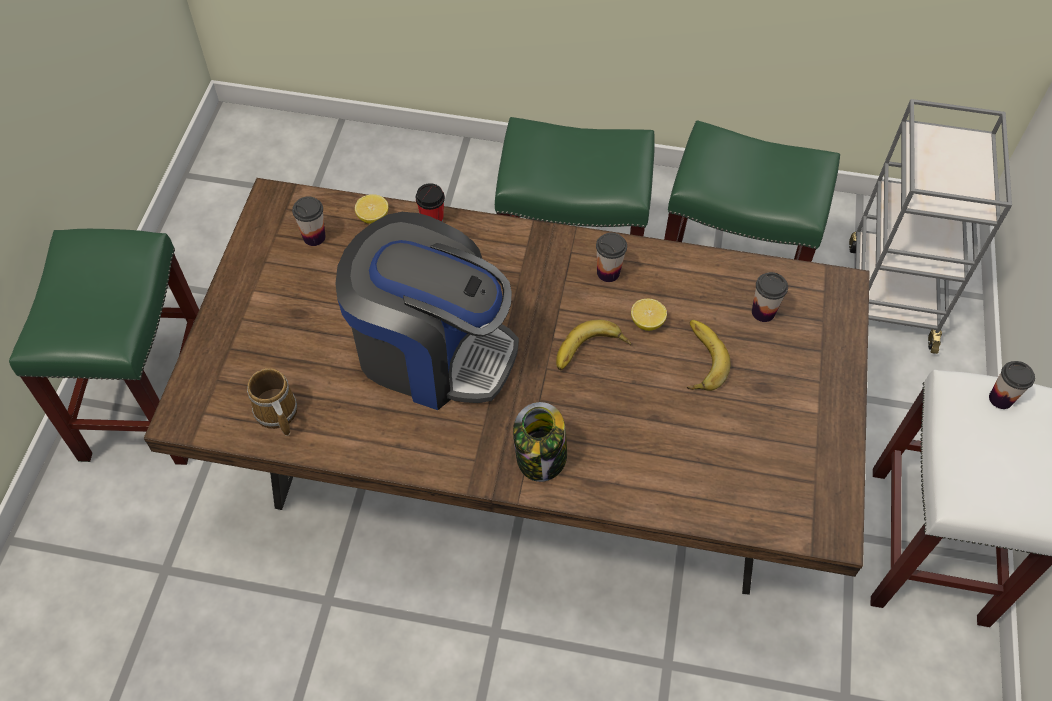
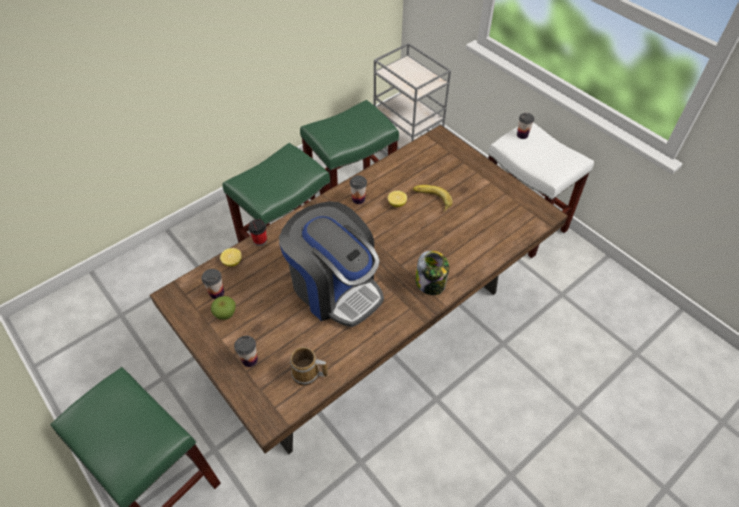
camera: 50 degrees left, 5 degrees down
coffee machine [336,212,519,410] -> coffee machine turned 75 degrees clockwise [279,201,384,327]
banana [556,319,631,370] -> none
cup [752,272,788,322] -> cup moved to [234,336,258,367]
none -> apple [211,296,235,320]

